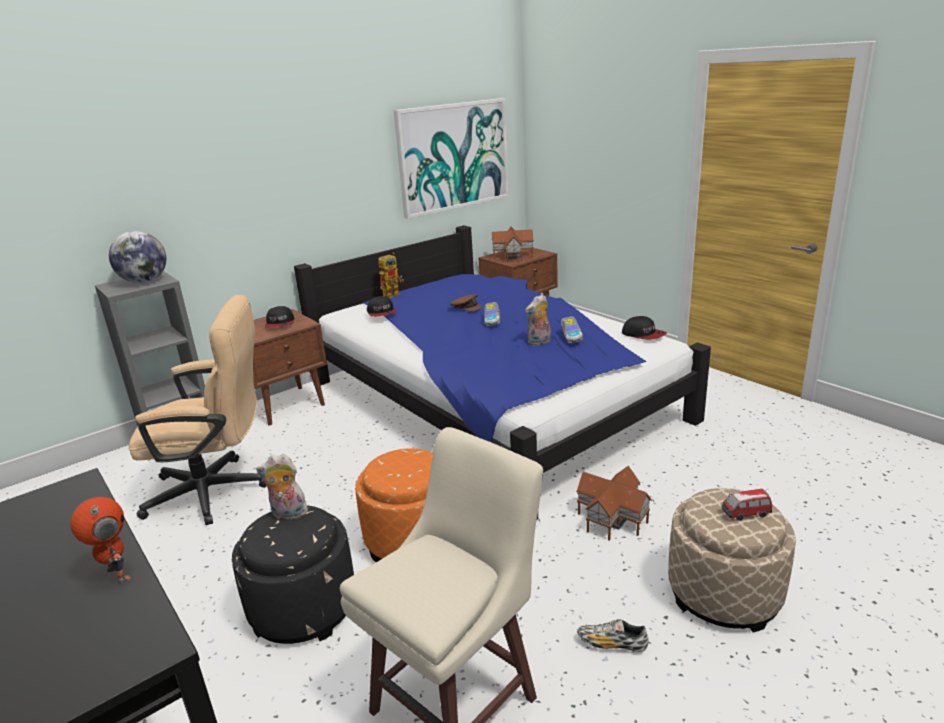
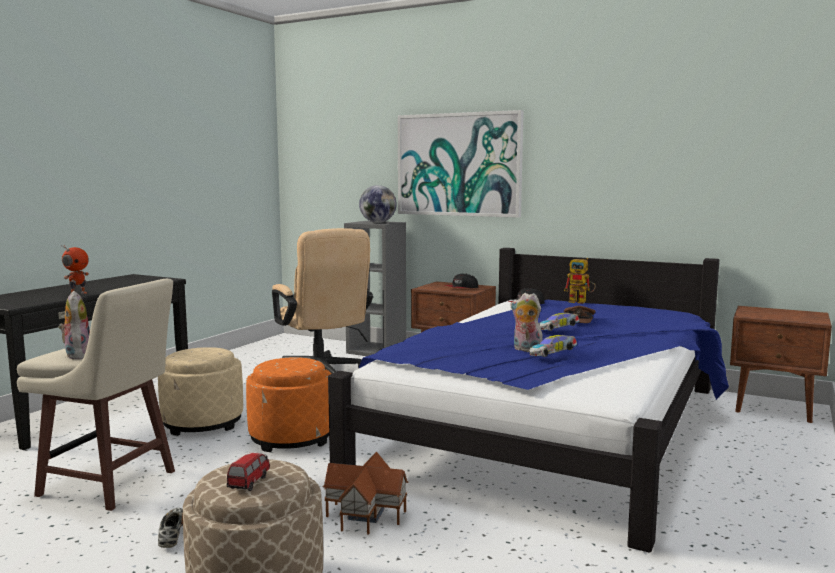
camera: 65 degrees right, 15 degrees down
black ottoman [232,506,354,644] -> beige ottoman [158,347,243,436]
plush toy [256,454,308,519] -> plush toy moved to [58,291,90,359]
picture [393,98,509,219] -> picture moved to [398,110,524,218]
toy house [492,227,534,262] -> none
cap [622,316,667,340] -> none
toy car [721,489,772,521] -> toy car turned 45 degrees clockwise [227,452,270,491]

